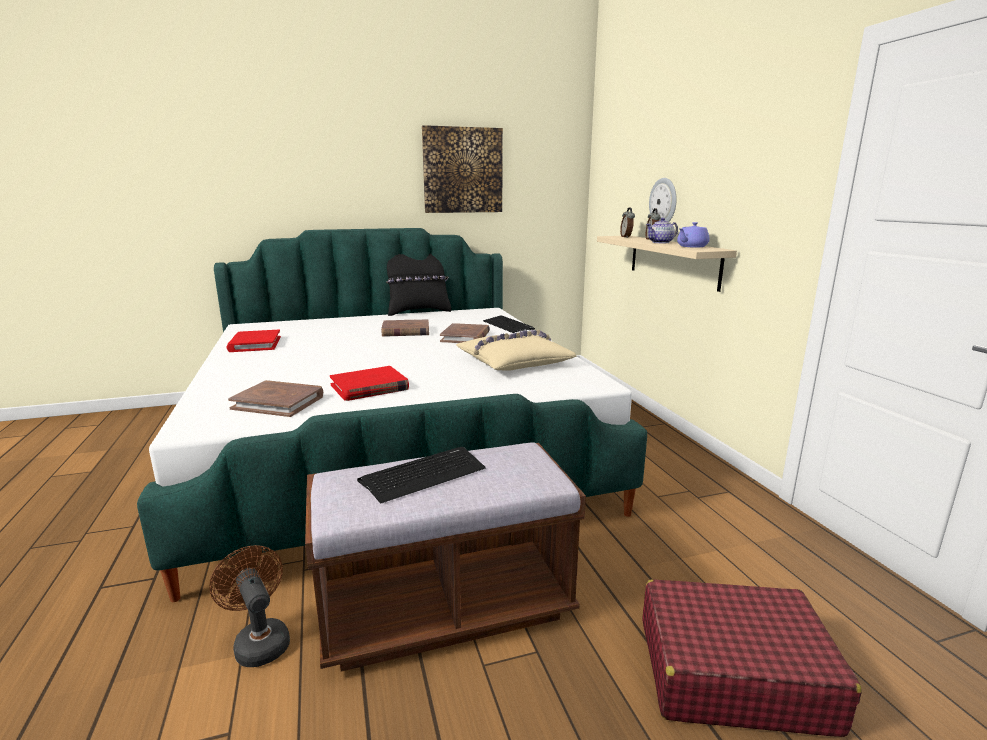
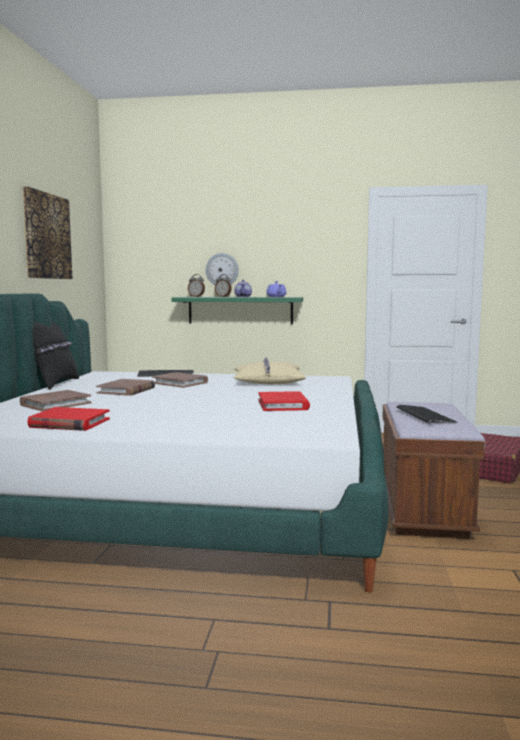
camera: 65 degrees left, 10 degrees down
brown fan [209,545,290,667] -> none
brown book [228,380,323,417] -> brown book moved to [20,390,92,411]
beige shelf [597,236,737,292] -> green shelf [171,297,303,324]

